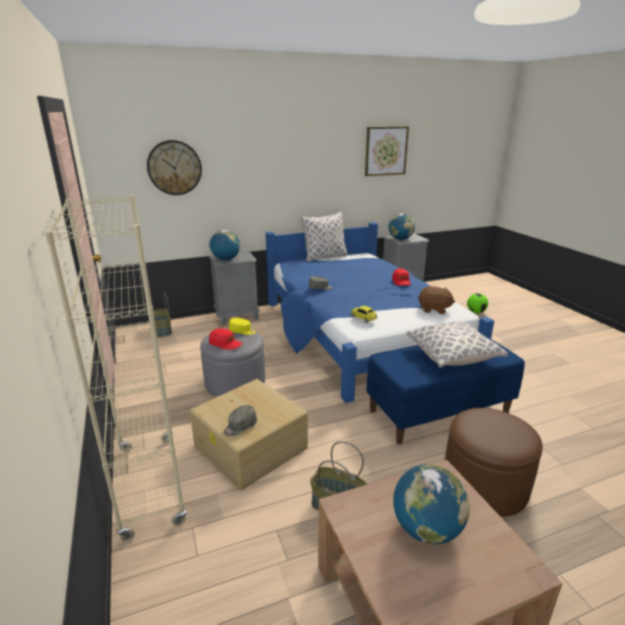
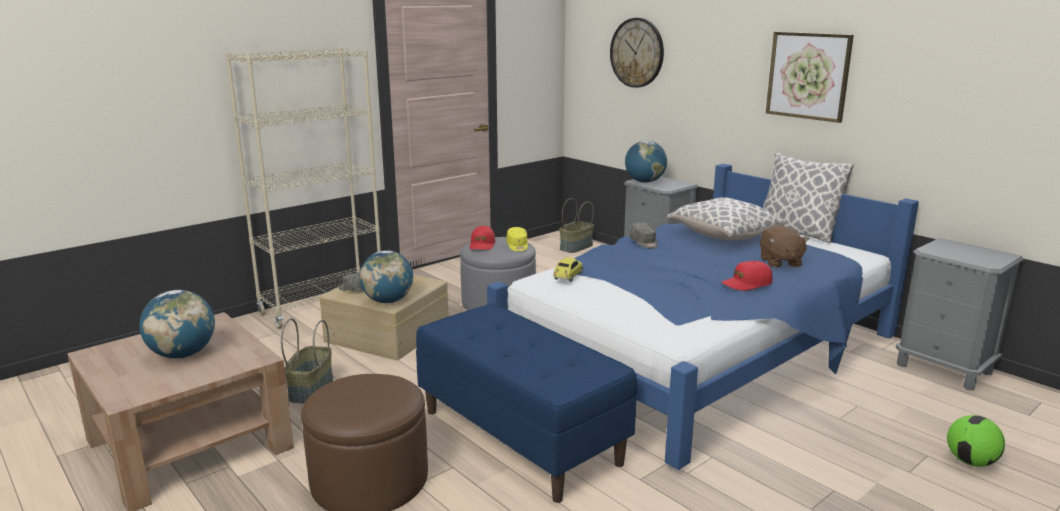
camera: 70 degrees right, 5 degrees down
picture [365,126,409,176] -> picture moved to [766,32,854,123]
globe [389,213,415,240] -> globe moved to [360,250,413,303]
pillow [407,322,508,368] -> pillow moved to [667,197,785,240]
brown plush toy [418,286,455,314] -> brown plush toy moved to [760,225,810,268]

